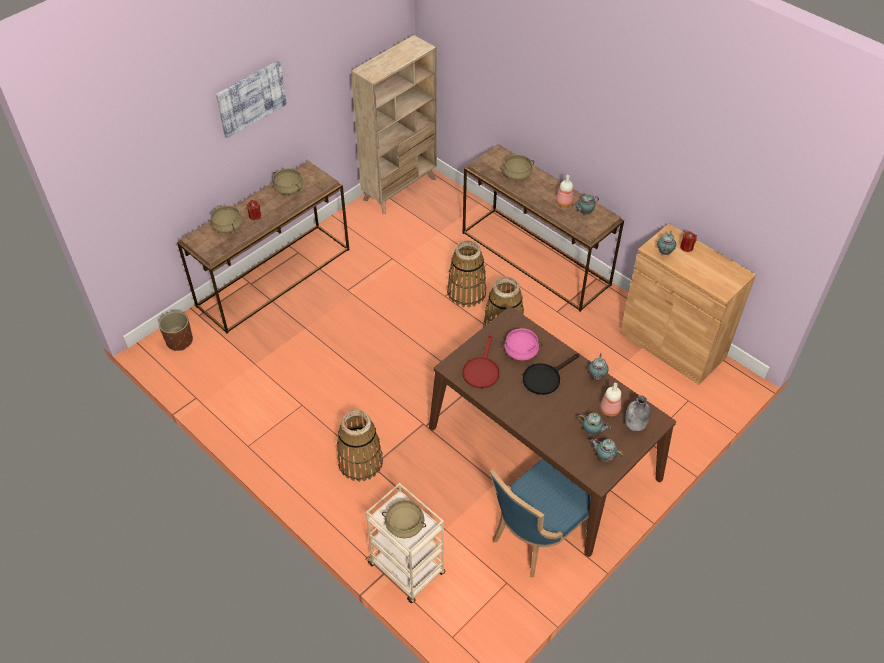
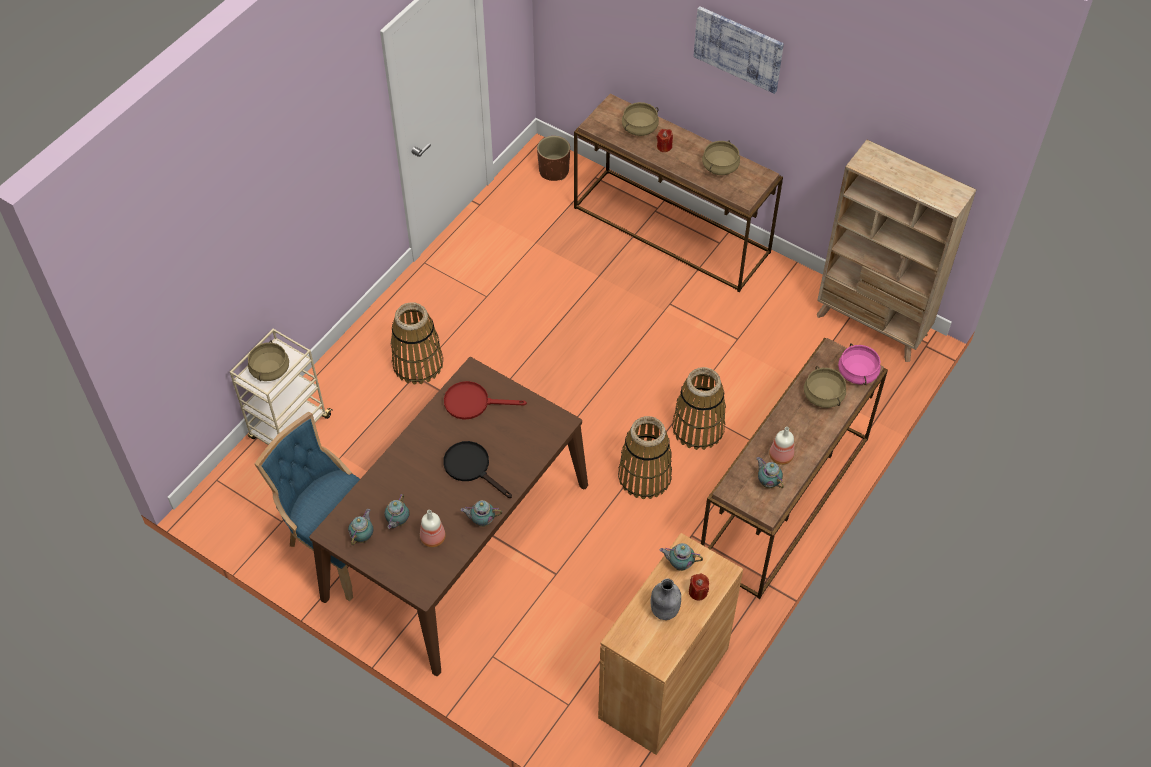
camera: 80 degrees right, 5 degrees up
pink cooking pot [501,328,543,361] -> pink cooking pot moved to [838,343,881,385]
grey bottle [625,395,651,431] -> grey bottle moved to [651,579,681,620]

